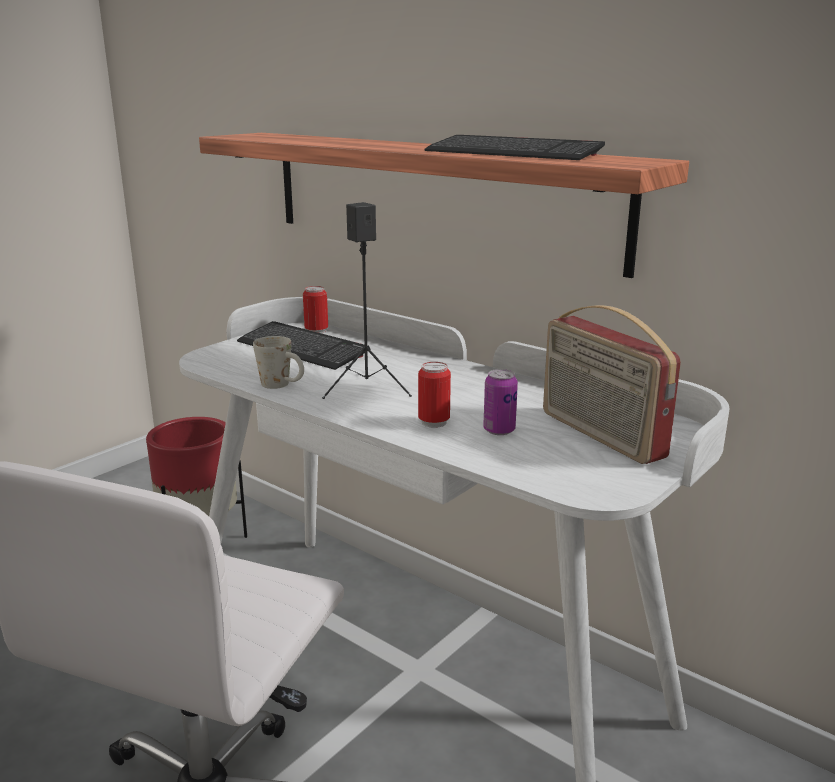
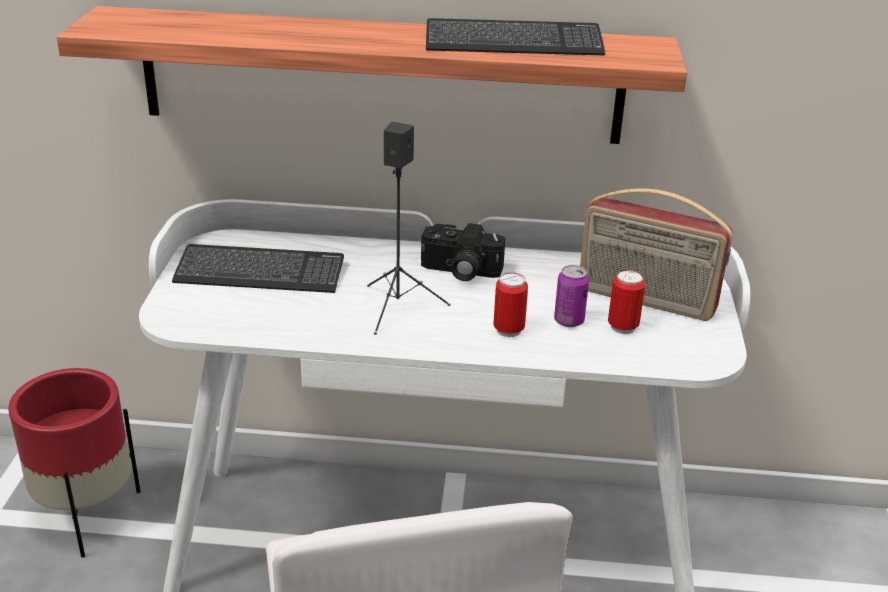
camera: 35 degrees left, 10 degrees up
white mug [253,336,304,389] -> none
can [303,286,328,334] -> can moved to [608,270,645,334]
none -> camera [421,223,505,281]

